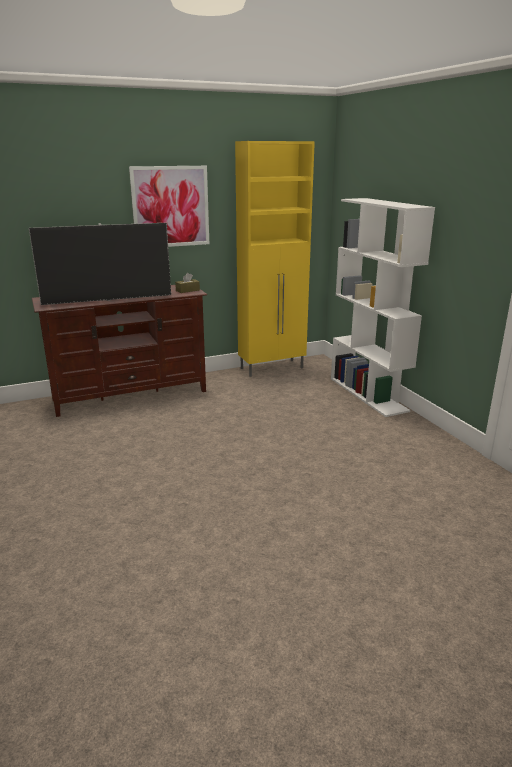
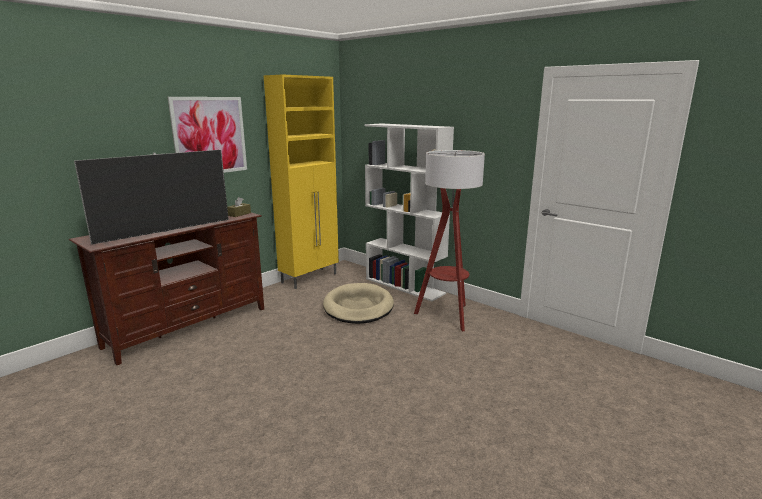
camera: 25 degrees left, 5 degrees down
none -> beige dog bed [323,283,394,324]
none -> floor lamp [414,150,485,331]

